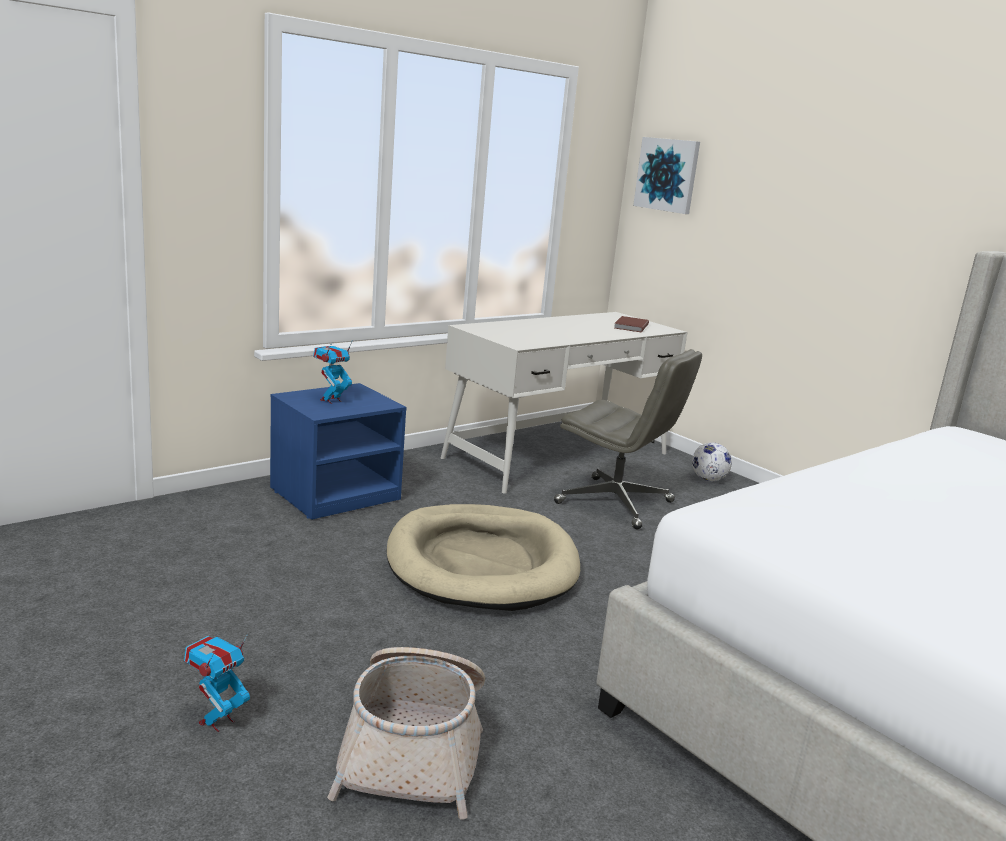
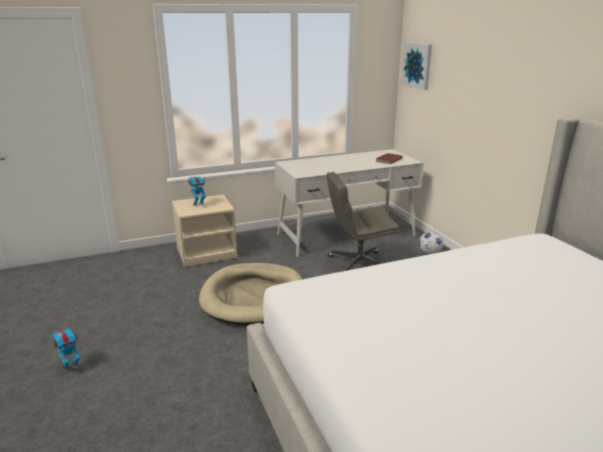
camera: 20 degrees right, 5 degrees up
blue nightstand [270,383,407,520] -> beige nightstand [172,194,237,267]
basket [327,647,485,820] -> none
grey office chair [554,349,702,529] -> grey office chair turned 120 degrees clockwise [327,172,399,271]

